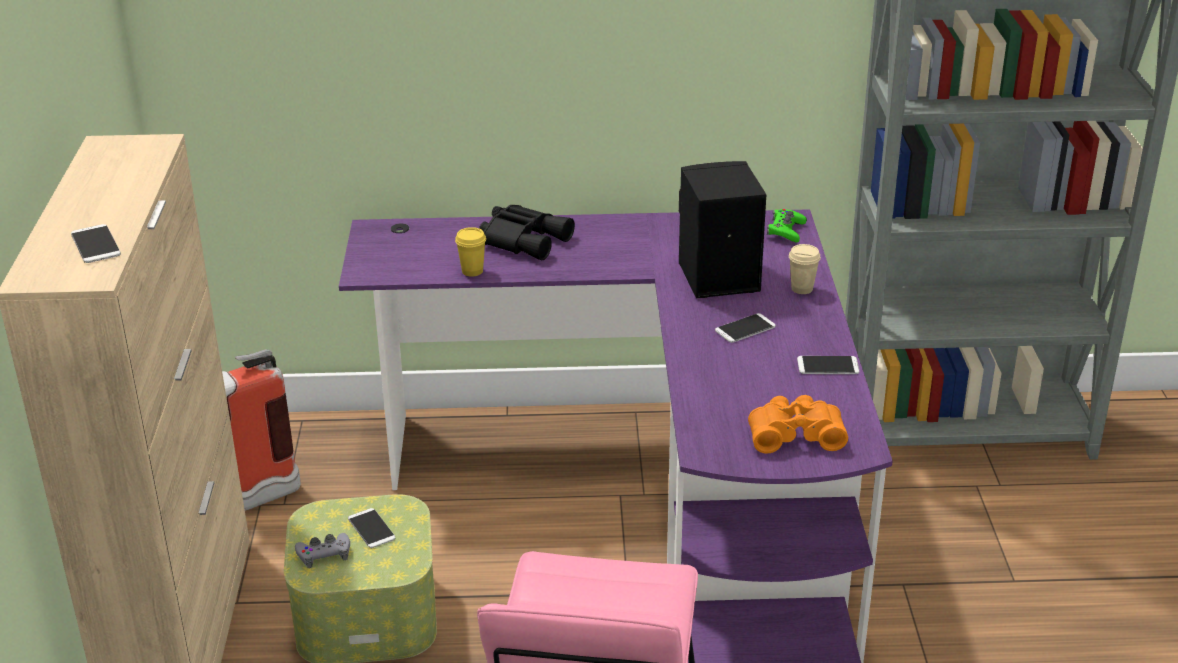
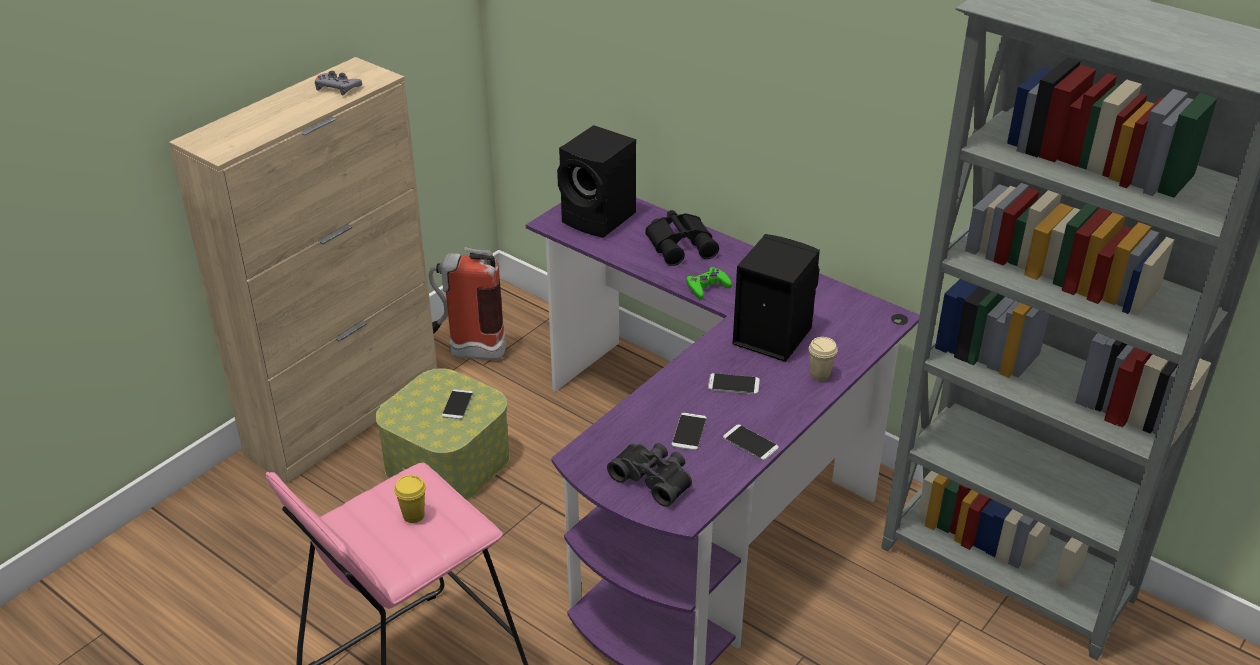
camera: 40 degrees right, 5 degrees up
phone [71,224,121,263] -> phone moved to [671,413,707,451]
grey game controller [295,533,350,568] -> grey game controller moved to [315,71,362,95]
yellow cup [455,227,486,277] -> yellow cup moved to [394,475,426,523]
orange binoculars [748,395,848,454] -> black binoculars [607,443,692,507]
green game controller [767,209,806,242] -> green game controller moved to [686,267,732,300]
none -> black speaker [557,125,636,238]

